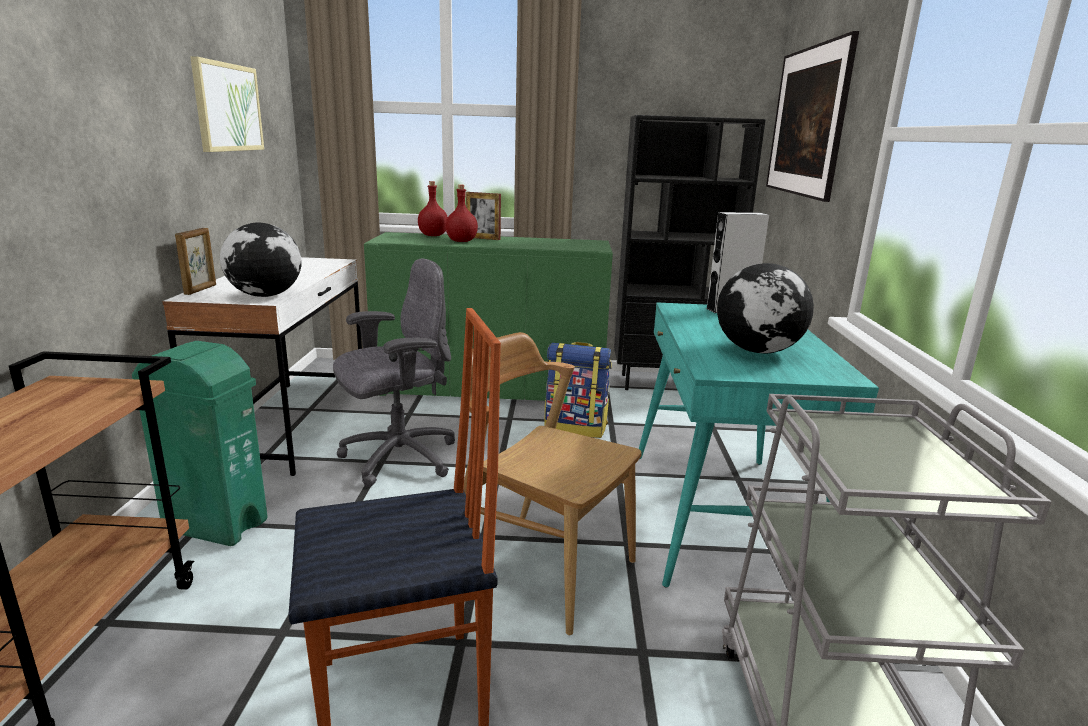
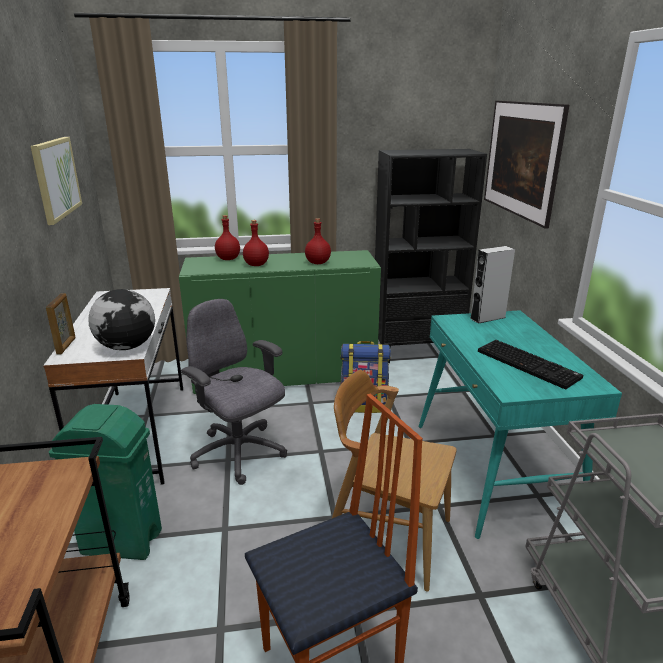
camera: 10 degrees left, 5 degrees up
grey office chair [333,259,455,487] -> grey office chair turned 90 degrees counterclockwise [181,299,287,485]
picture frame [466,192,501,240] -> none
globe [717,263,814,353] -> keyboard [478,340,583,389]
none -> red bottle [305,218,331,264]

